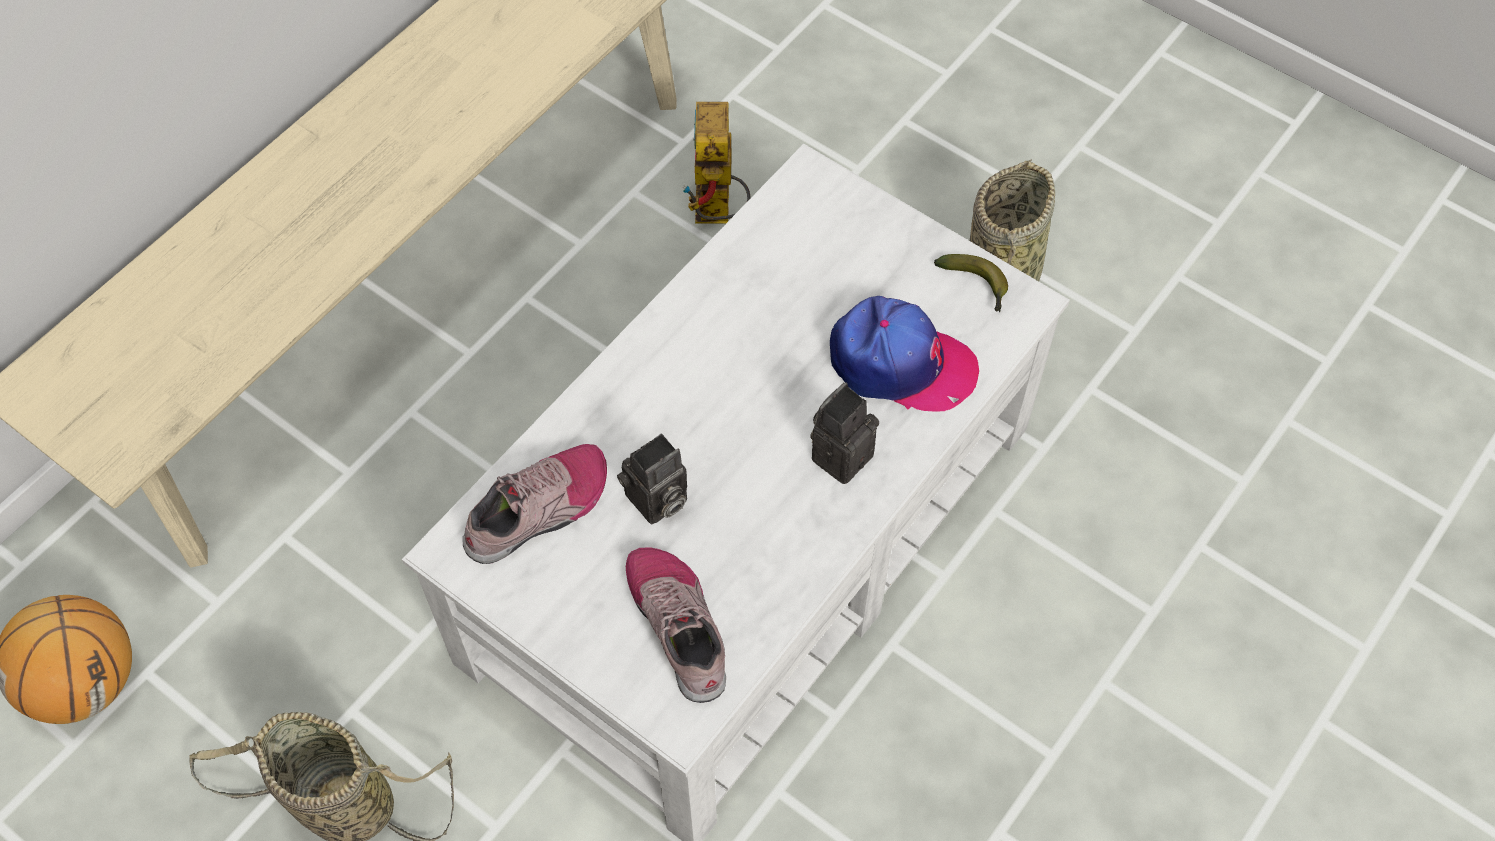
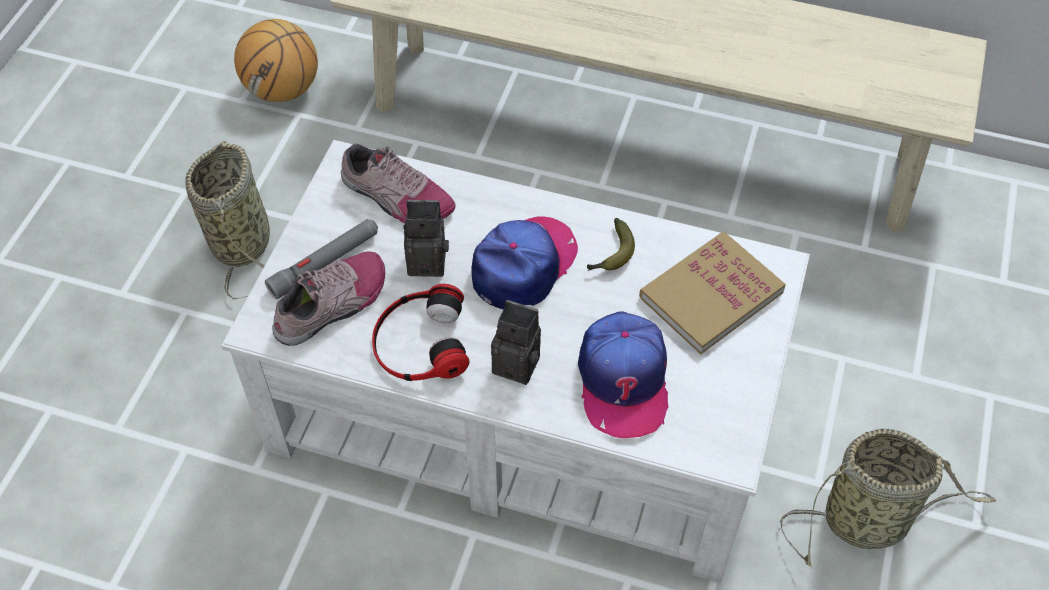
camera: 70 degrees right, 5 degrees down
camera [617,434,687,525] -> camera turned 150 degrees clockwise [404,200,449,277]
toy robot [682,102,751,224] -> none
banana [934,254,1008,312] -> banana moved to [587,218,635,271]
none -> grey flashlight [265,219,378,299]
none -> headphones [372,284,469,381]
none -> cap [471,216,578,310]
none -> book [639,232,786,354]

